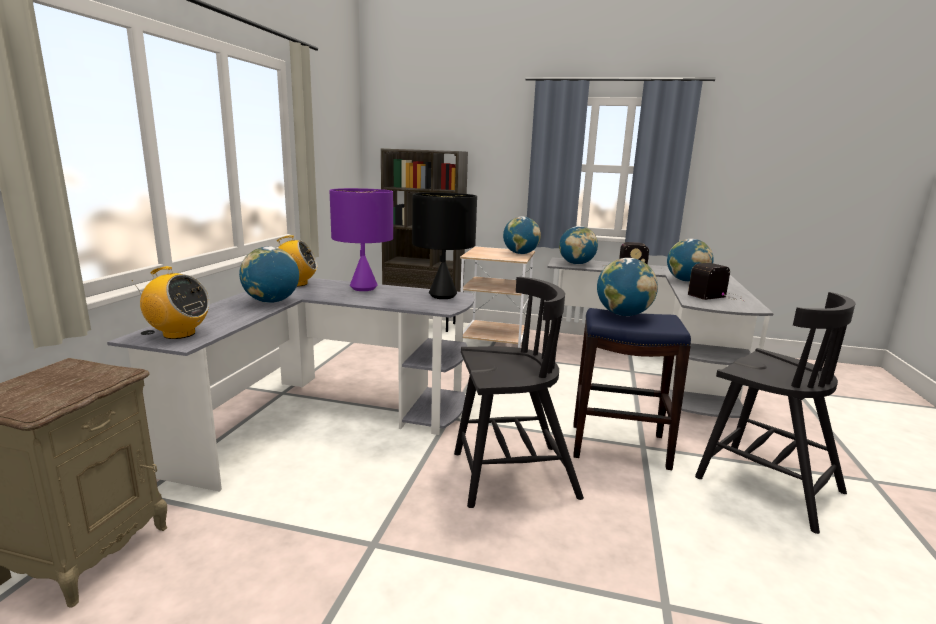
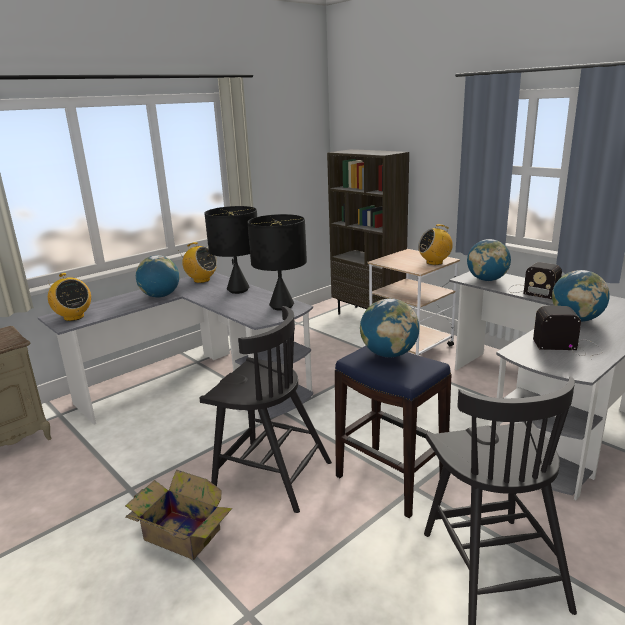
camera: 35 degrees right, 5 degrees up
purple table lamp [329,188,393,291] -> black table lamp [204,206,257,294]
globe [503,216,541,254] -> radio [418,224,453,265]
none -> cardboard box [125,469,232,560]

